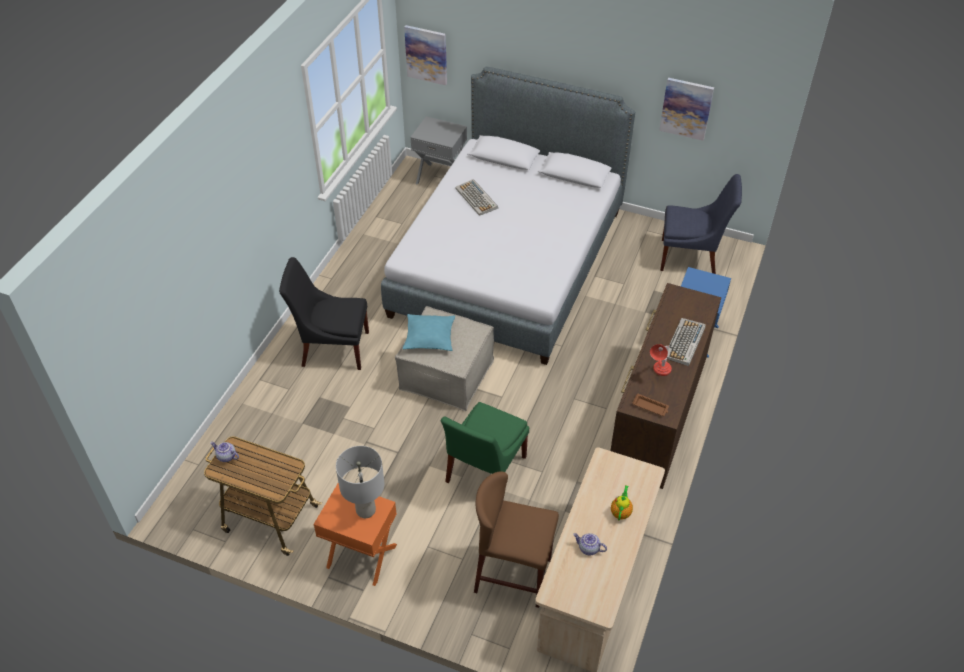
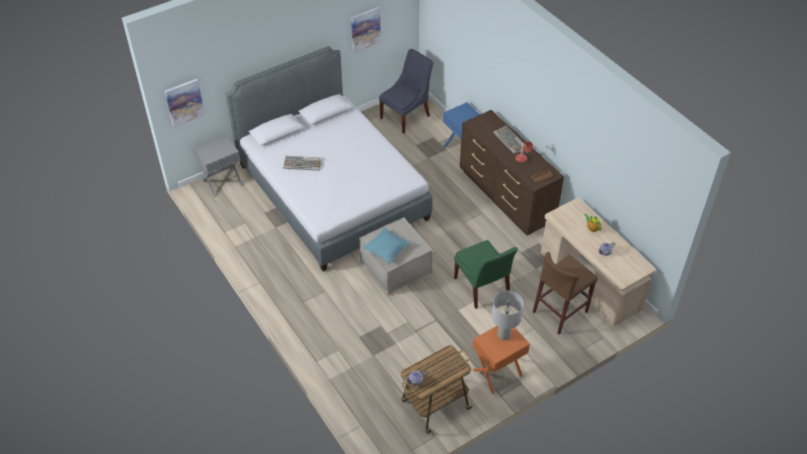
camera: 55 degrees left, 0 degrees up
black chair [279,257,369,370] -> none

